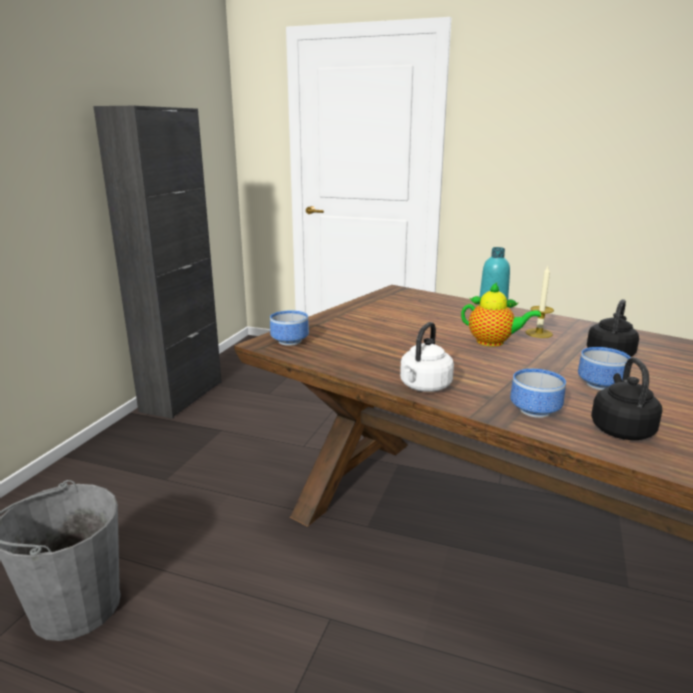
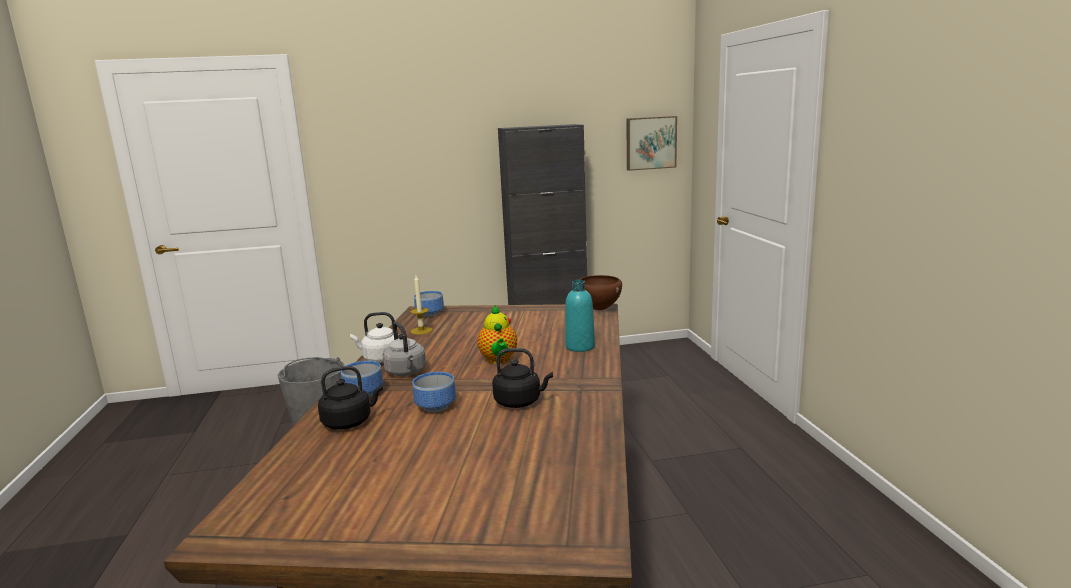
camera: 60 degrees right, 5 degrees down
candle [526,266,554,338] -> candle moved to [410,275,433,335]
none -> grey kettle [383,322,426,376]
none -> brown bowl [580,275,622,310]
none -> picture [627,116,677,171]

